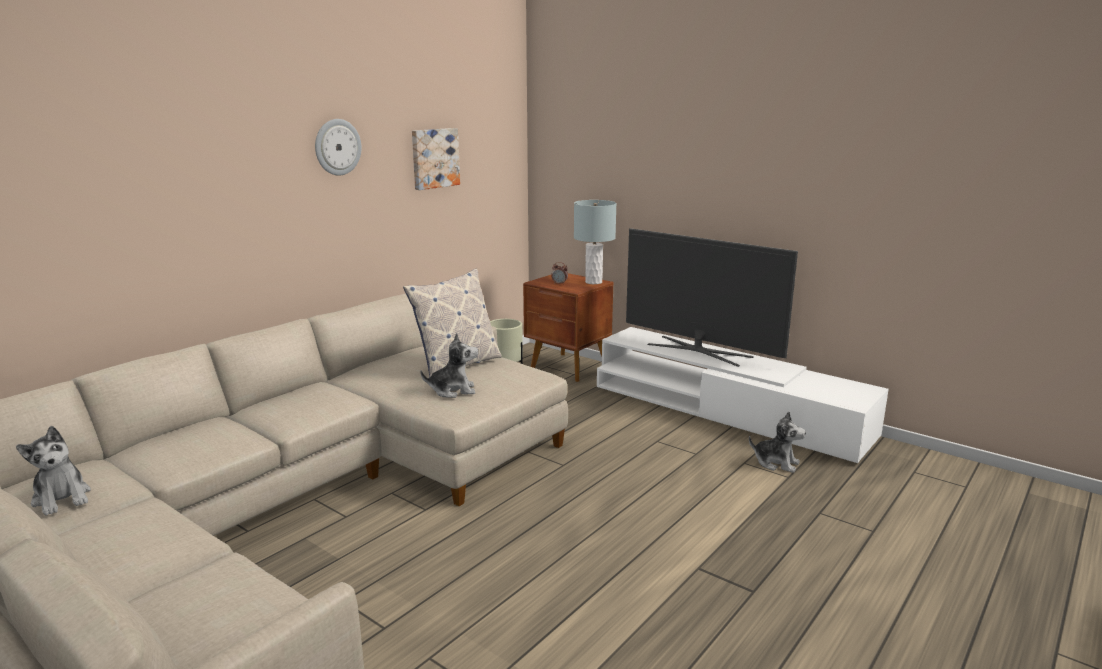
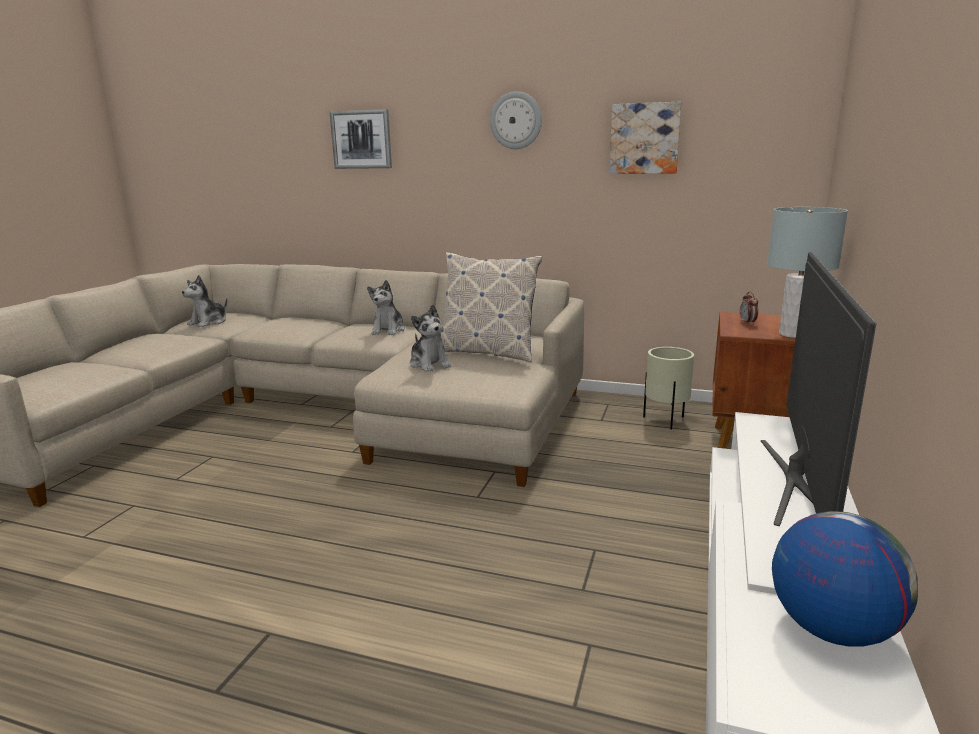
camera: 70 degrees right, 0 degrees up
plush toy [749,411,806,473] -> plush toy moved to [367,280,405,335]
none -> picture [330,109,392,169]
none -> globe [772,511,918,646]

